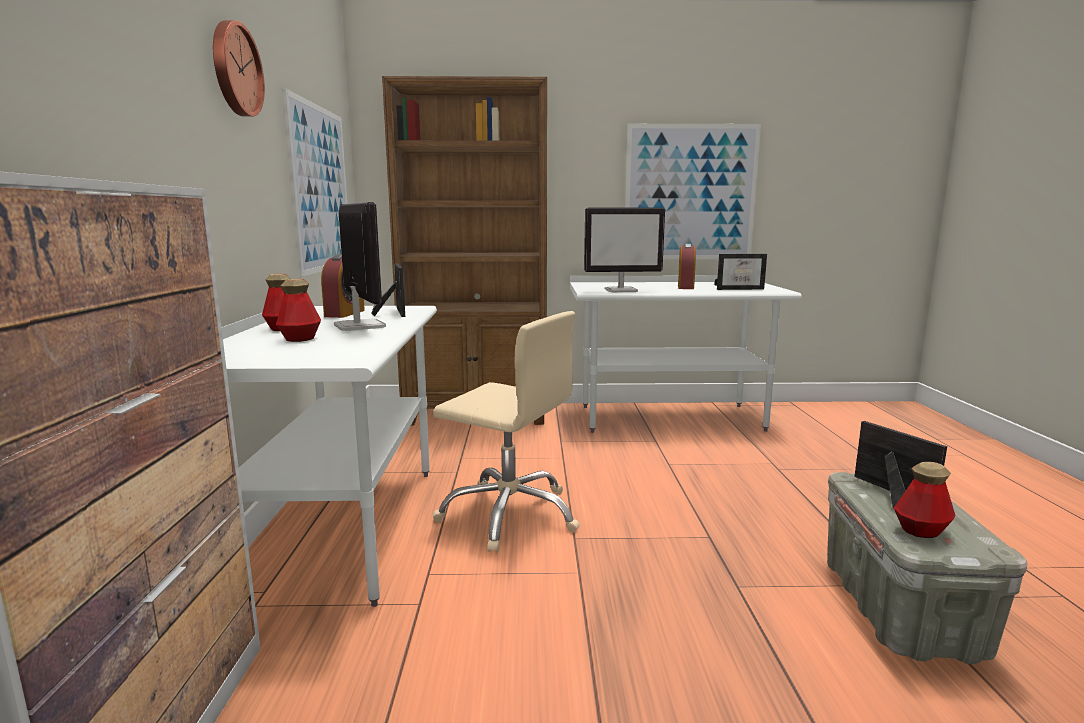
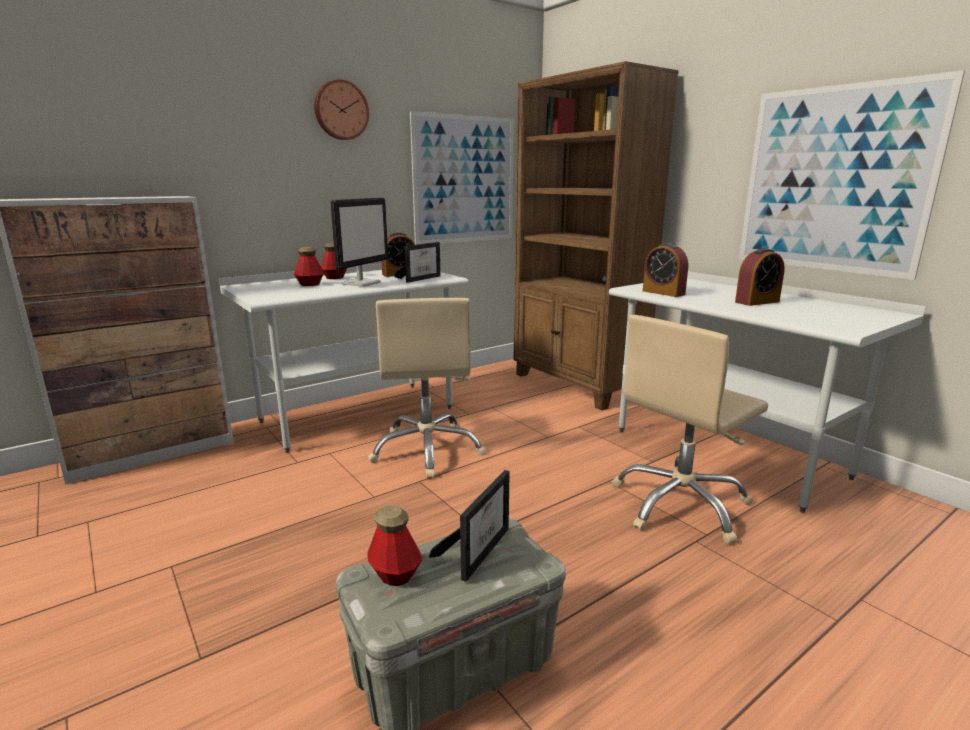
camera: 55 degrees right, 5 degrees up
monitor [584,207,665,292] -> alarm clock [643,243,688,297]
picture frame [714,254,767,290] -> none
none -> beige office chair [612,315,768,544]

